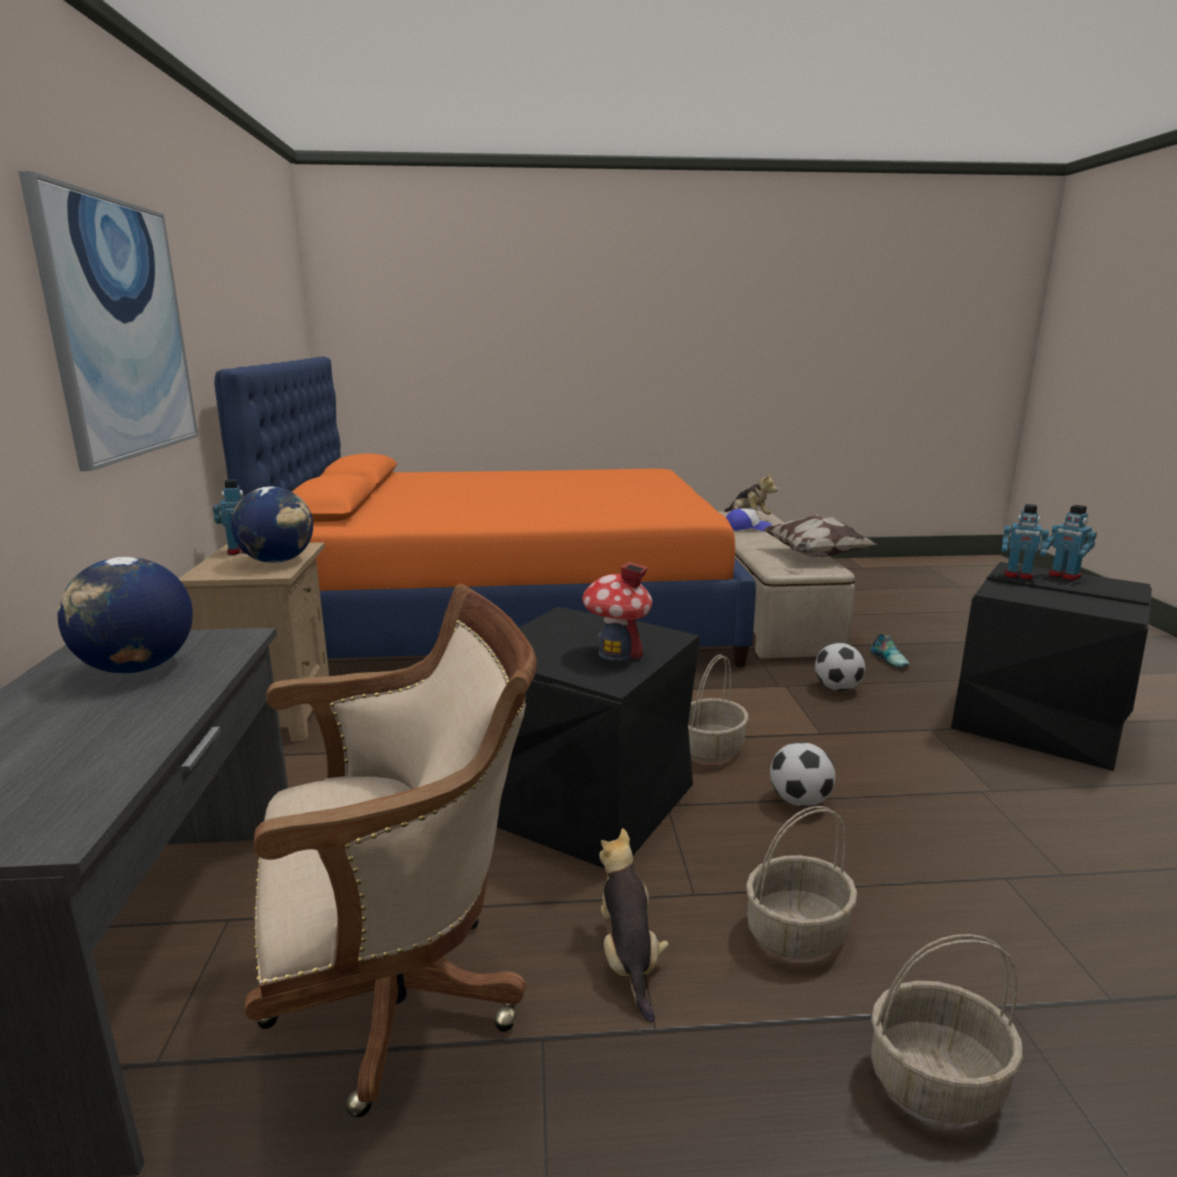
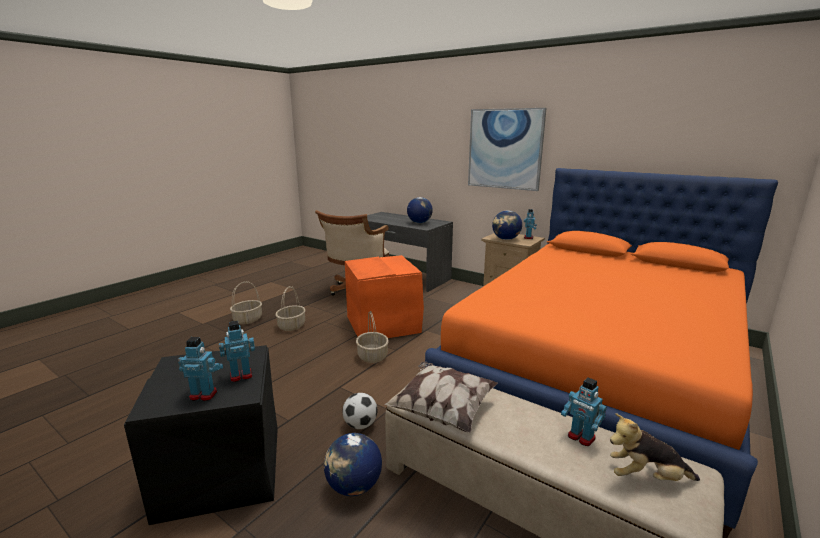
camera: 130 degrees right, 0 degrees up
black storage box [497,607,700,869] -> orange storage box [345,255,424,338]
toy house [582,562,652,661] -> none
plush toy [599,828,669,1023] -> none
cap [726,508,772,531] -> toy robot [561,377,607,446]
football [770,742,835,807] -> none
shoe [871,634,910,667] -> globe [324,433,382,496]

